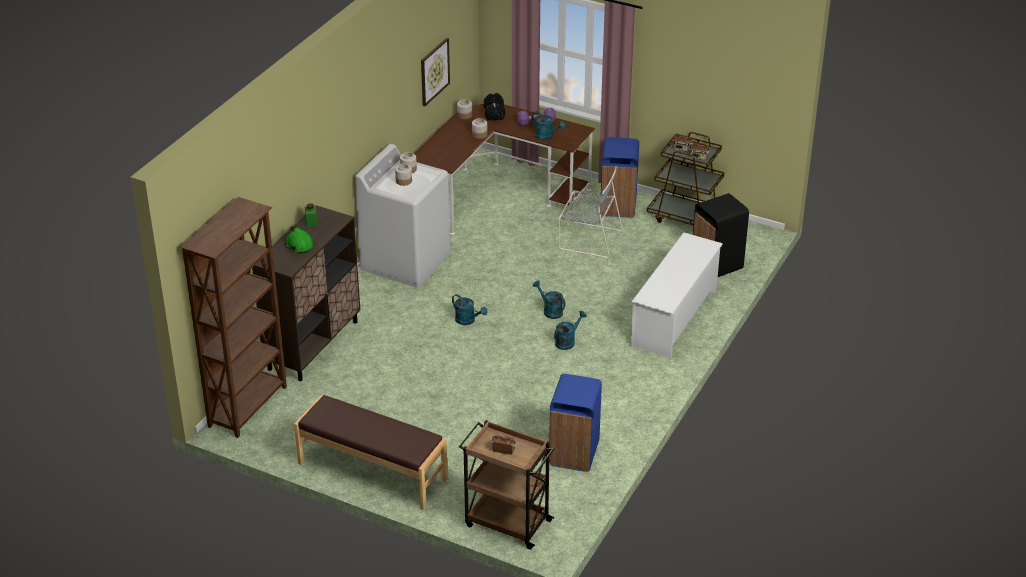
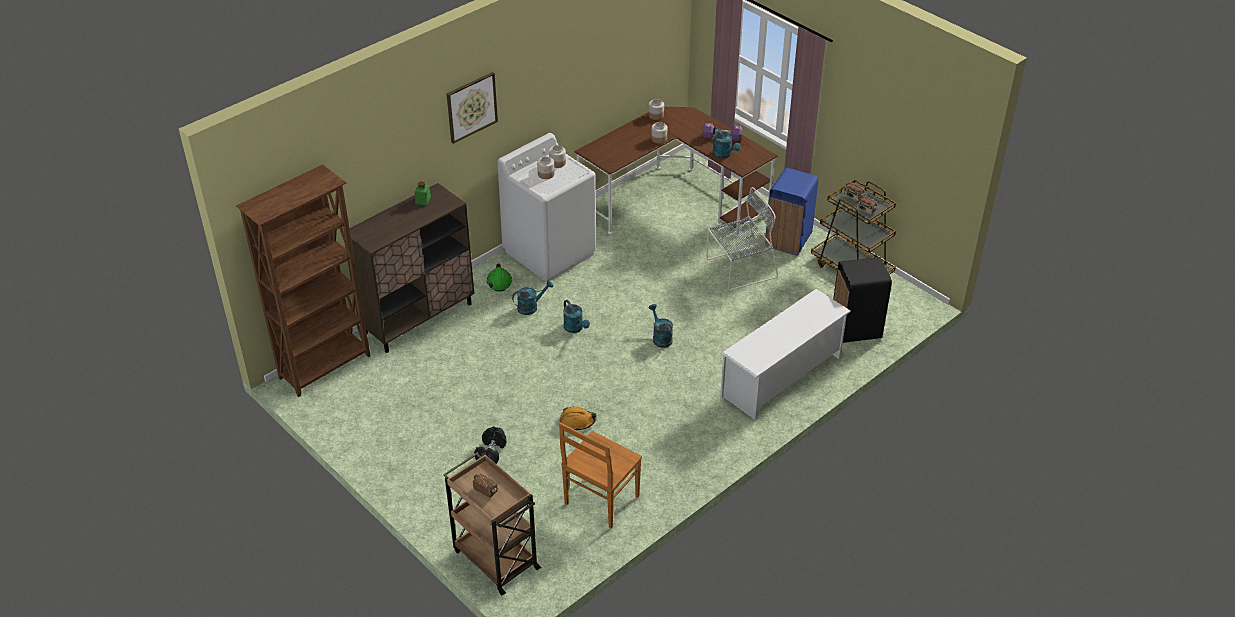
camera: 20 degrees right, 5 degrees up
green hard hat [285,226,313,254] -> green hard hat moved to [487,263,512,292]
brown bench [294,395,448,510] -> none
picture [421,38,450,106] -> picture moved to [447,72,498,144]
black dumbbell [484,93,505,121] -> black dumbbell moved to [474,426,506,464]
blue trash can [549,374,602,472] -> brown chair [559,423,642,528]
turquoise watering can [554,311,587,350] -> turquoise watering can moved to [512,280,553,315]
grey chair [559,166,623,258] -> grey chair turned 60 degrees counterclockwise [706,187,778,291]
none -> orange hard hat [560,406,596,430]

